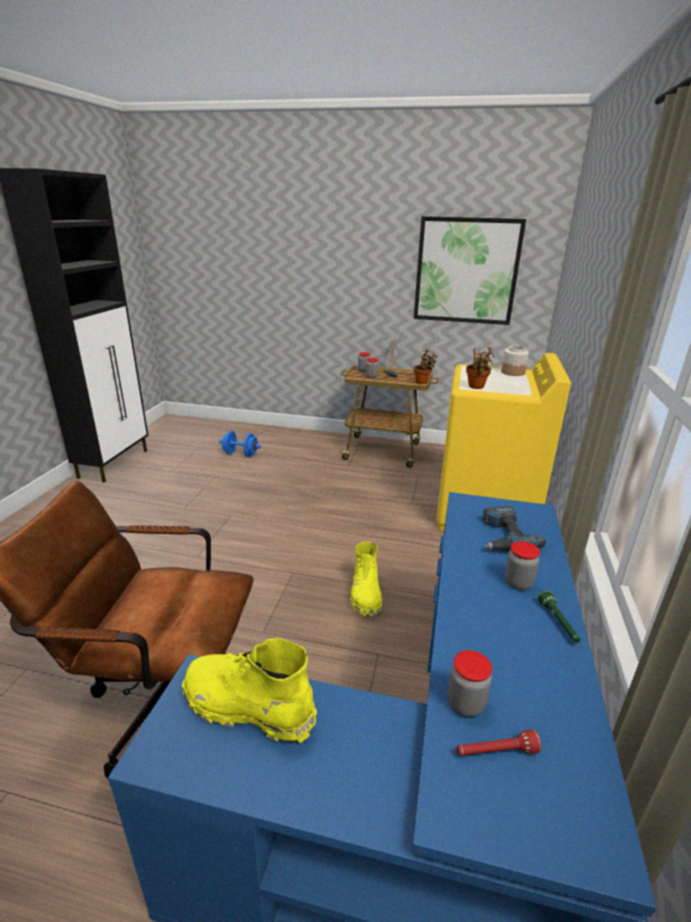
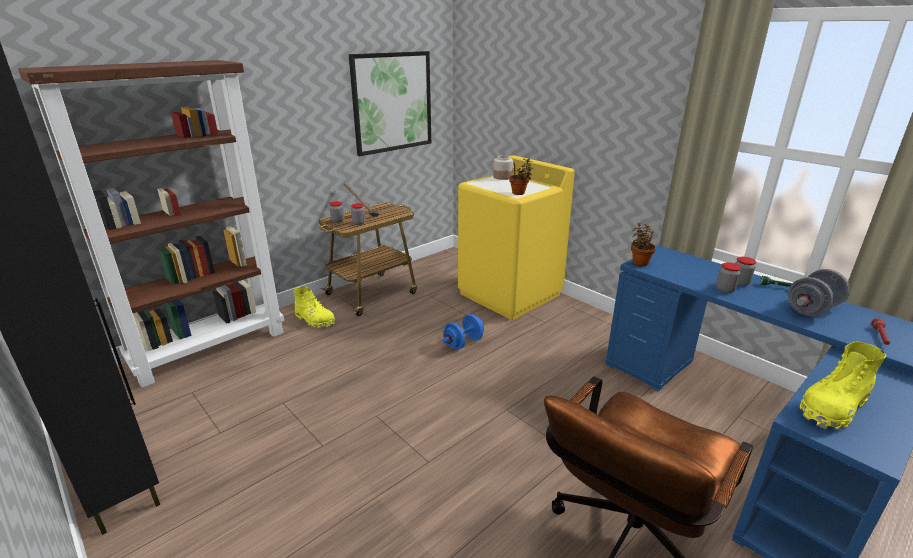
camera: 55 degrees left, 0 degrees up
blue dumbbell [219,431,261,457] -> blue dumbbell moved to [443,314,484,350]
yellow boot [350,542,382,617] -> yellow boot moved to [293,286,336,328]
potted plant [414,349,437,384] -> potted plant moved to [631,223,656,266]
jar [448,650,492,717] -> jar moved to [716,262,741,293]
power drill [482,506,546,551] -> none
none -> brown bookcase [18,60,284,388]
none -> grey dumbbell [788,269,850,317]

